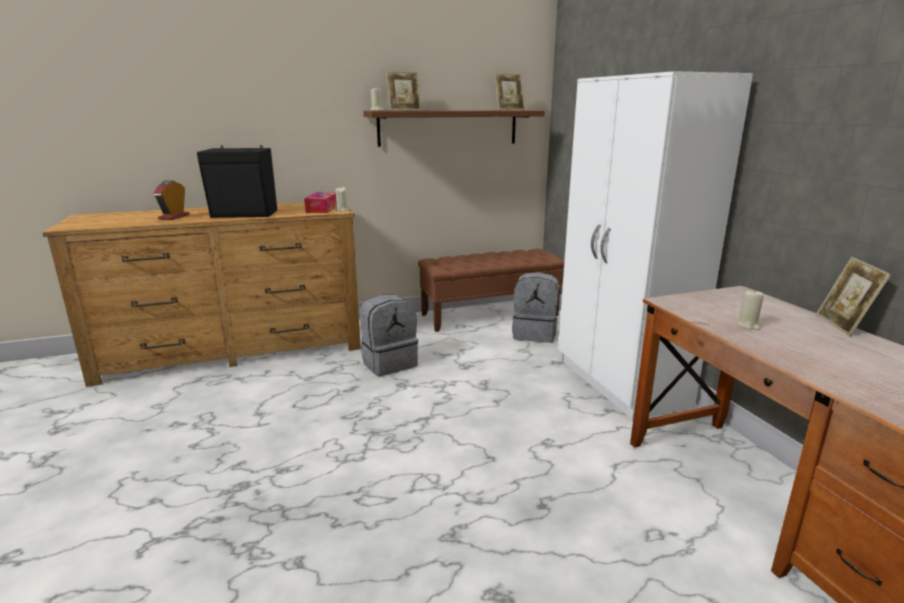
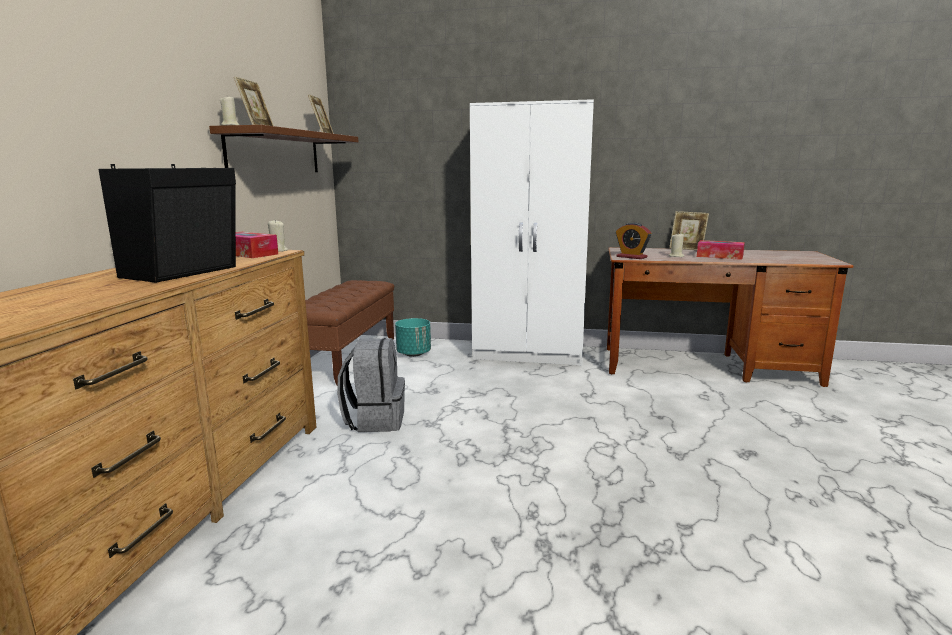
camera: 60 degrees left, 5 degrees down
alarm clock [154,180,189,220] -> alarm clock moved to [616,223,651,259]
grey backpack [512,272,559,343] -> turquoise planter [395,318,431,357]
none -> tissue box [697,240,745,260]

